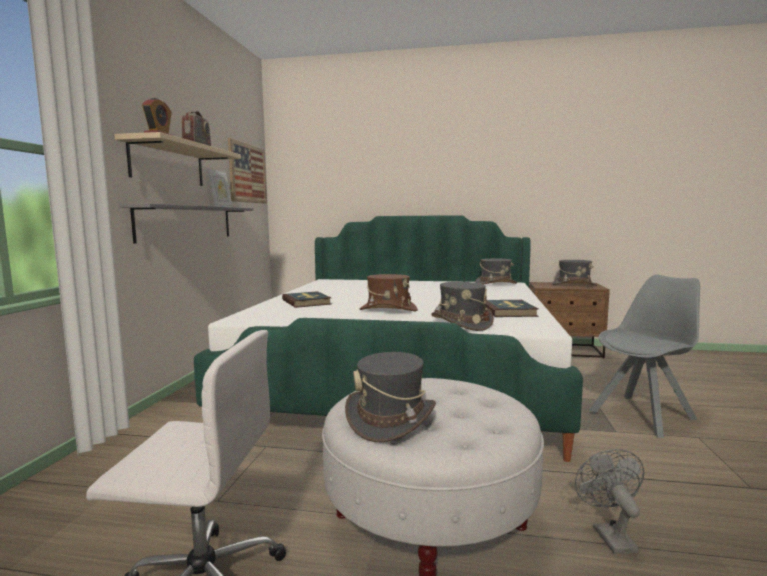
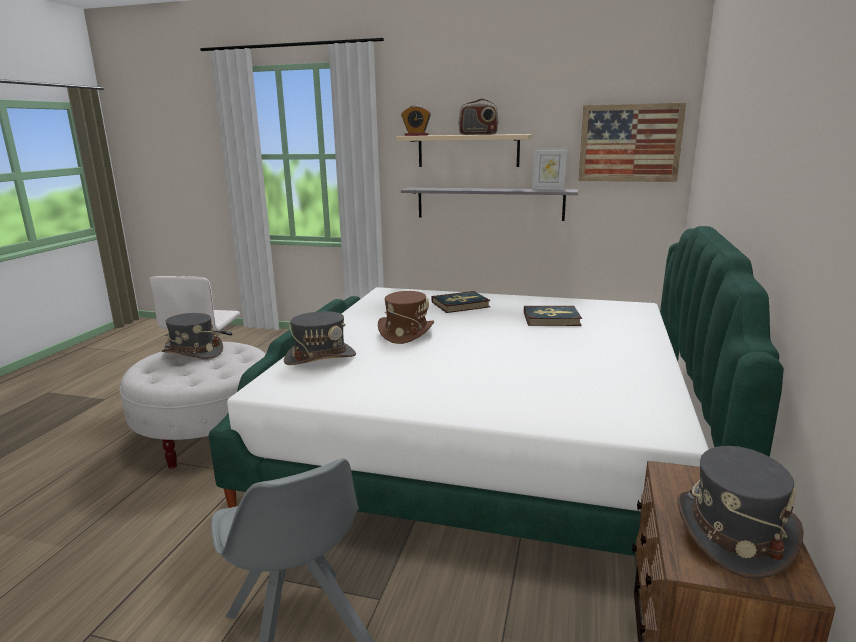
camera: 95 degrees right, 10 degrees up
grey hat [474,259,517,284] -> none
book [485,300,539,317] -> book moved to [524,306,582,326]
grey fan [575,449,645,554] -> none

